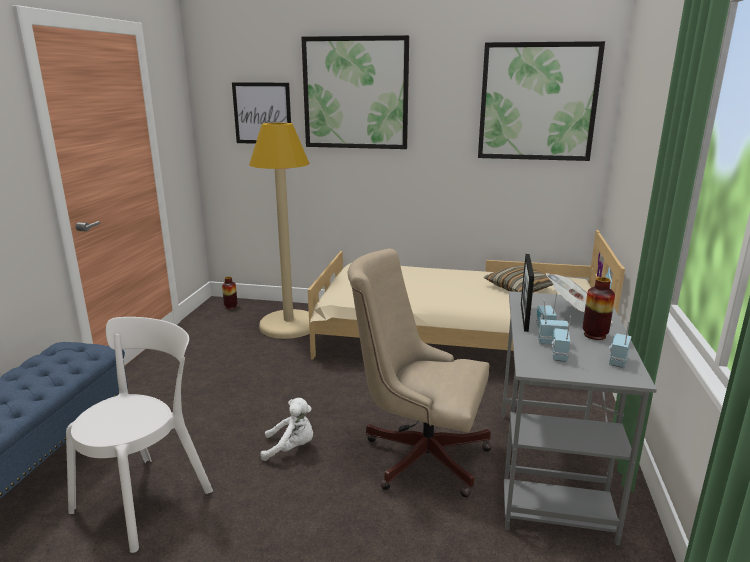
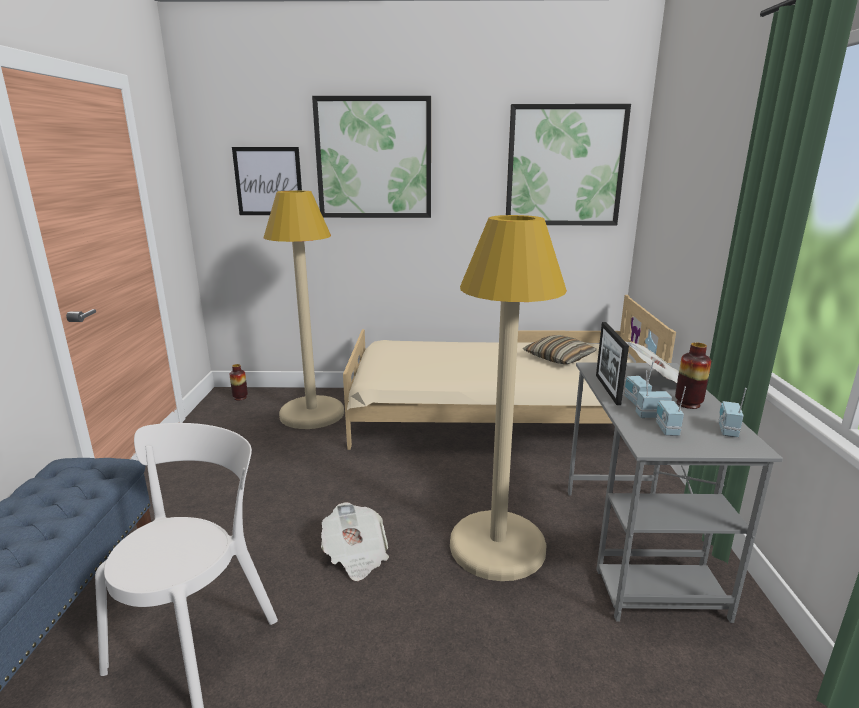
camera: 10 degrees left, 0 degrees up
white plush toy [260,398,313,461] -> newspaper [321,502,389,581]
beige office chair [347,249,492,497] -> beige floor lamp [450,215,567,581]

